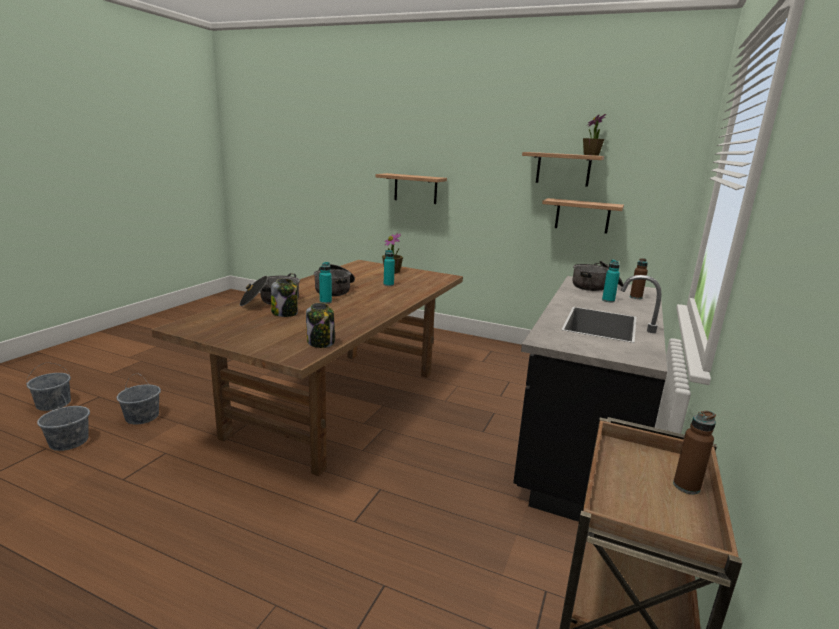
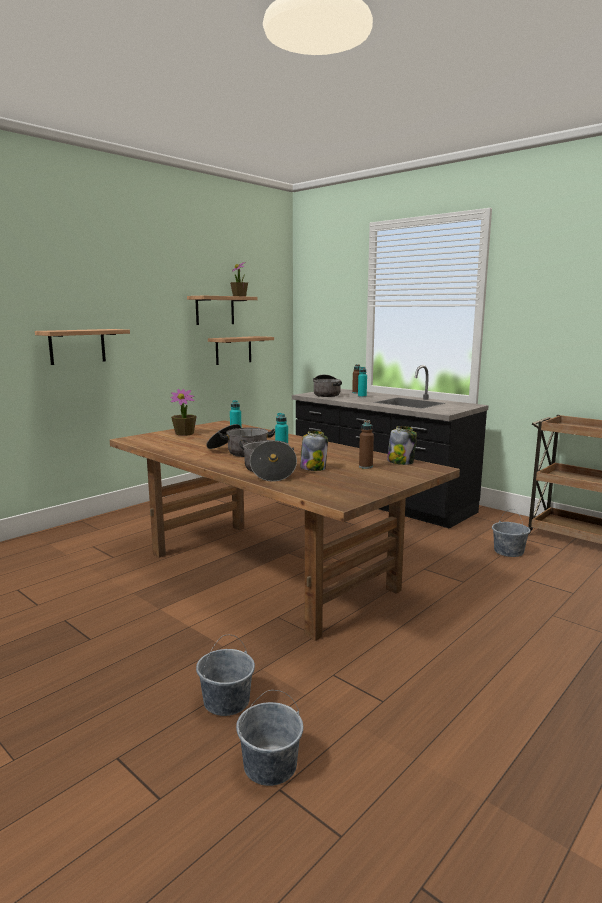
camera: 70 degrees left, 5 degrees down
grey bucket [26,363,71,411] -> grey bucket moved to [492,509,530,557]
brown bottle [673,411,716,494] -> brown bottle moved to [359,420,374,469]

